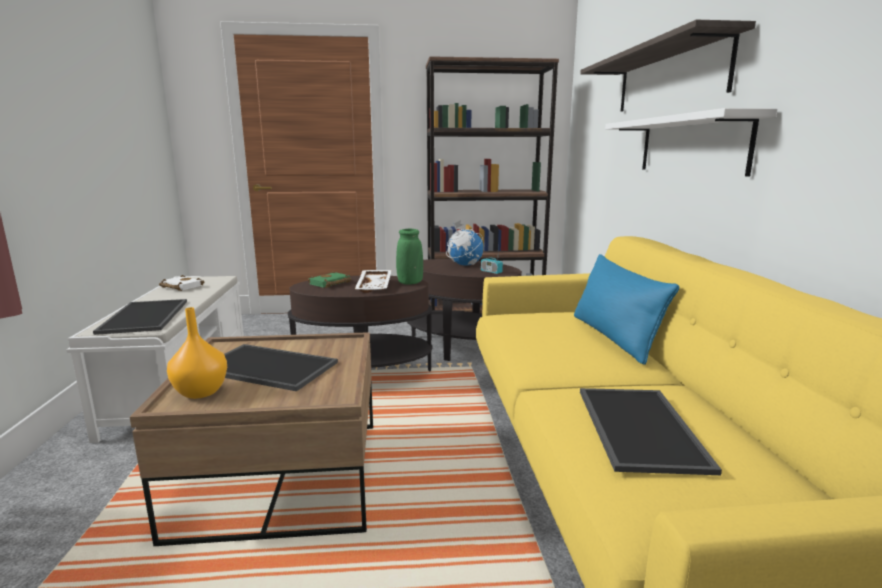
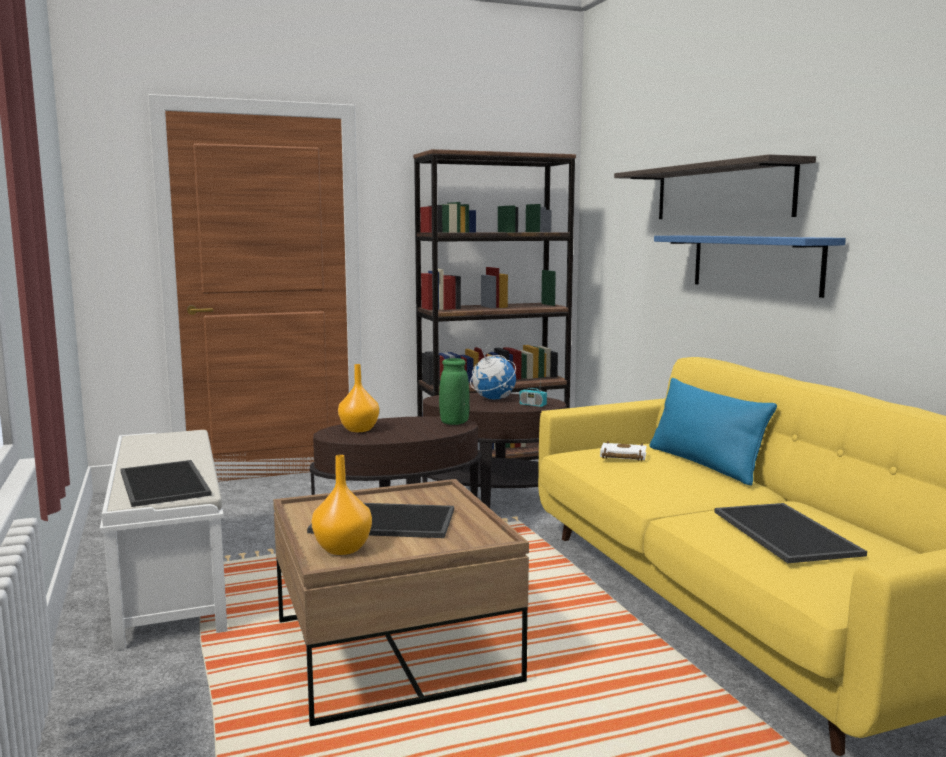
camera: 15 degrees left, 5 degrees down
white book [159,275,204,291] -> white book moved to [600,441,647,461]
green book [308,271,352,288] -> orange vase [338,364,379,432]
white tray [355,270,392,293] -> none
white shelf [605,108,778,177] -> blue shelf [654,236,846,298]

